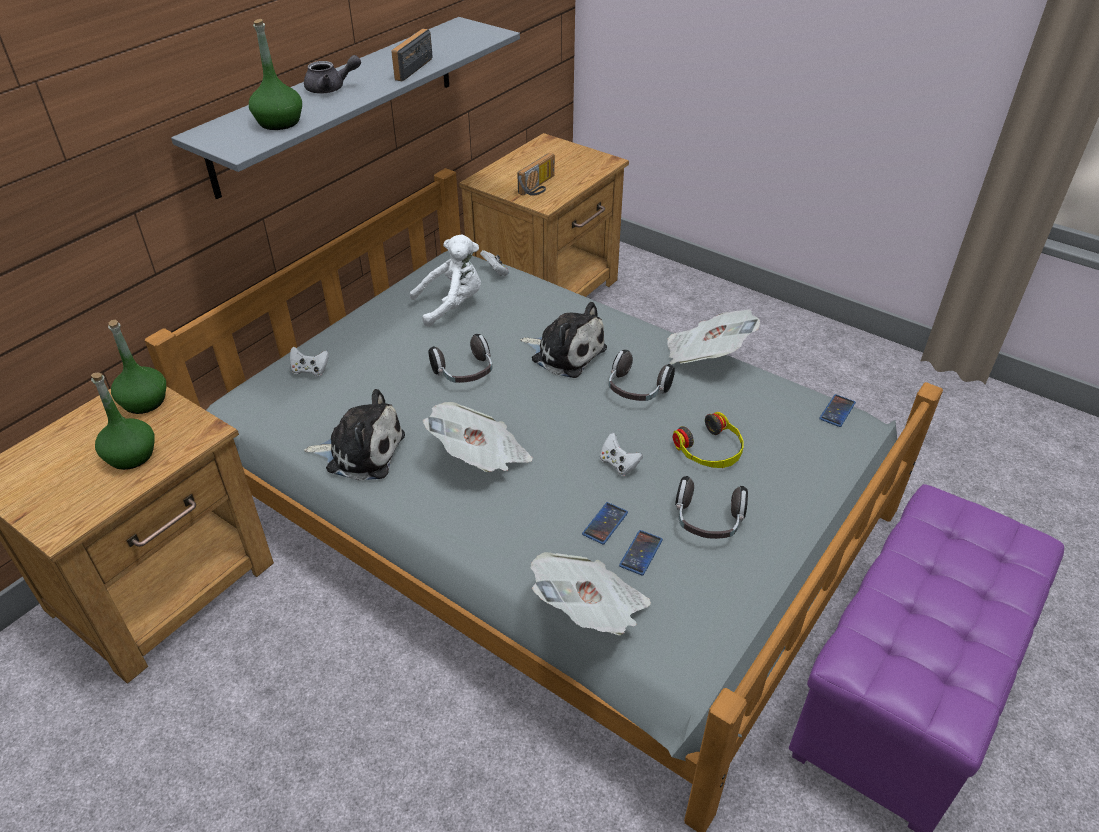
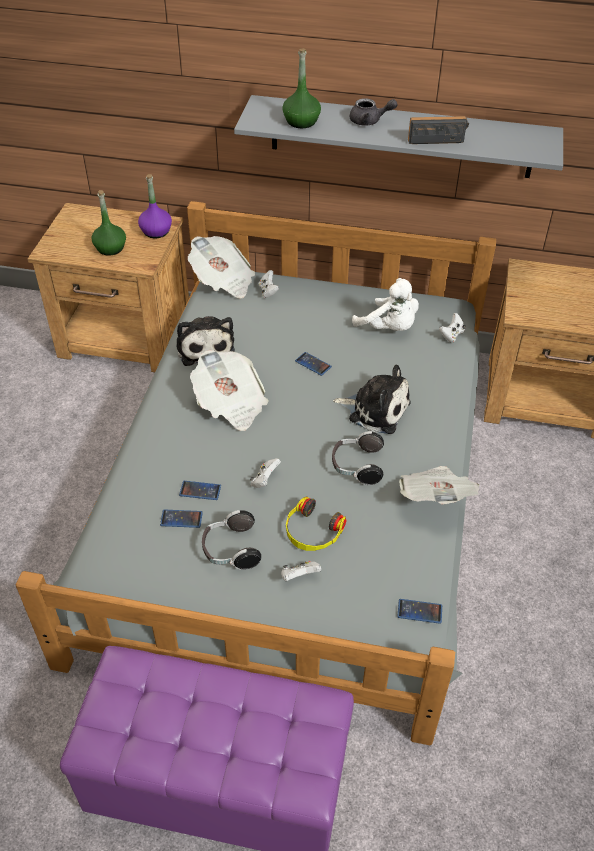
camera: 65 degrees right, 5 degrees up
green bottle [108,319,166,414] -> purple bottle [138,174,172,238]
grey teapot [304,55,361,94] -> grey teapot turned 45 degrees counterclockwise [350,98,397,126]
headphones [429,334,492,383] -> phone [295,352,332,376]
radio [517,153,555,196] -> none
plush toy [520,302,607,378] -> plush toy turned 75 degrees counterclockwise [333,364,411,434]
newspaper [530,552,651,635] -> newspaper moved to [188,236,255,298]
none -> white game controller [281,561,321,581]

